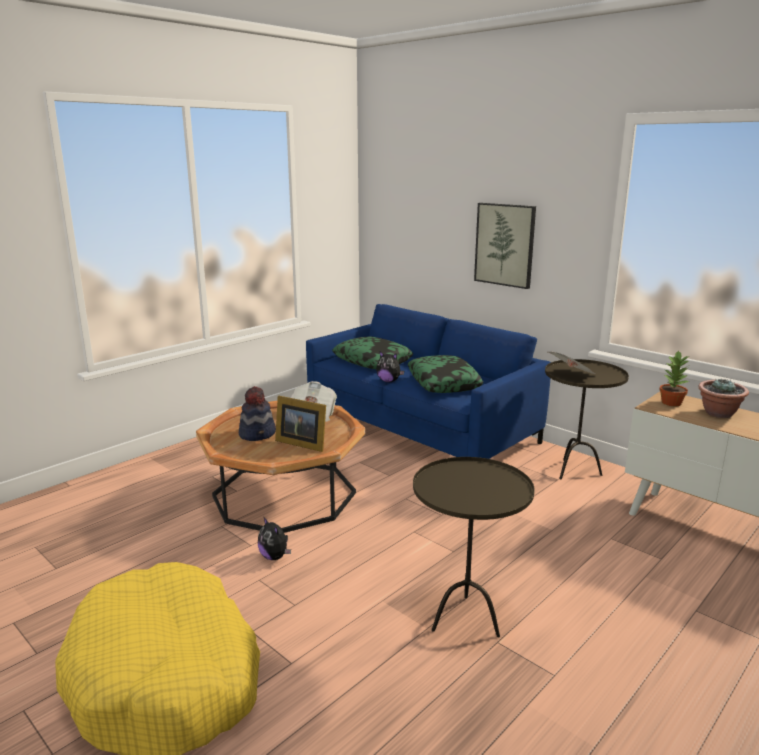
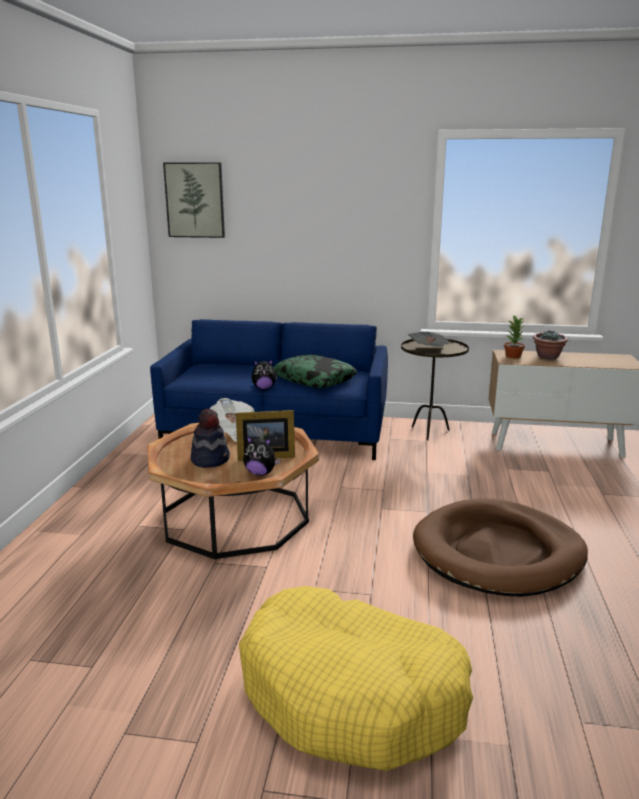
camera: 35 degrees left, 0 degrees up
plush toy [258,517,291,560] -> plush toy moved to [243,436,281,476]
pillow [332,336,413,369] -> none
brown side table [413,457,535,637] -> brown dog bed [413,498,588,597]
picture [474,203,536,289] -> picture moved to [163,162,225,238]

